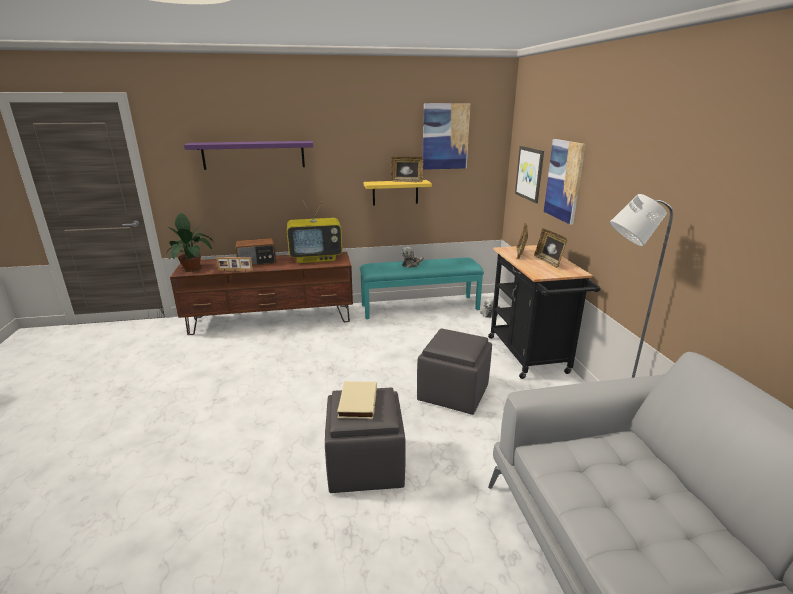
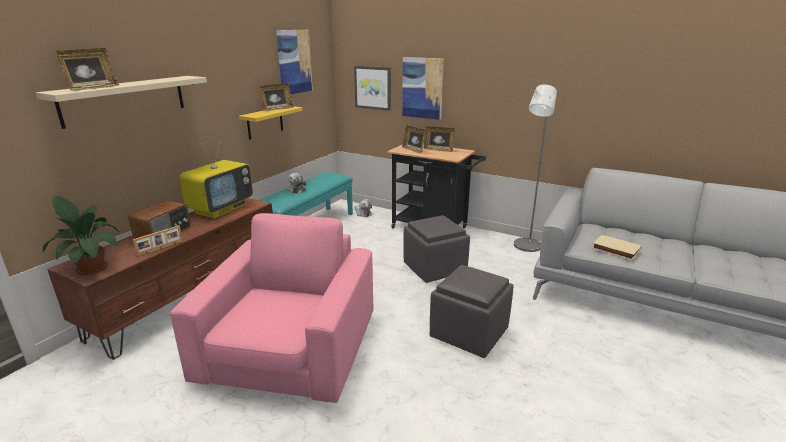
camera: 50 degrees left, 0 degrees up
purple shelf [184,141,313,170] -> beige shelf [36,76,207,129]
beige book [337,381,377,419] -> beige book moved to [592,235,642,260]
none -> picture frame [56,48,119,91]
none -> pink armchair [170,213,373,403]

